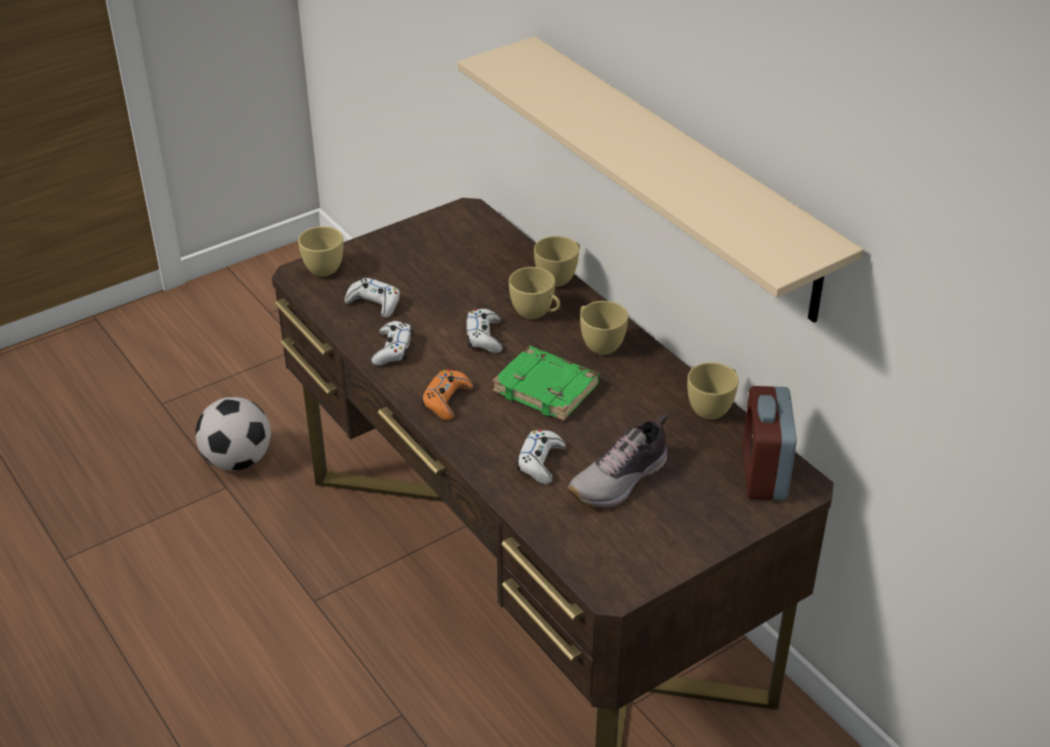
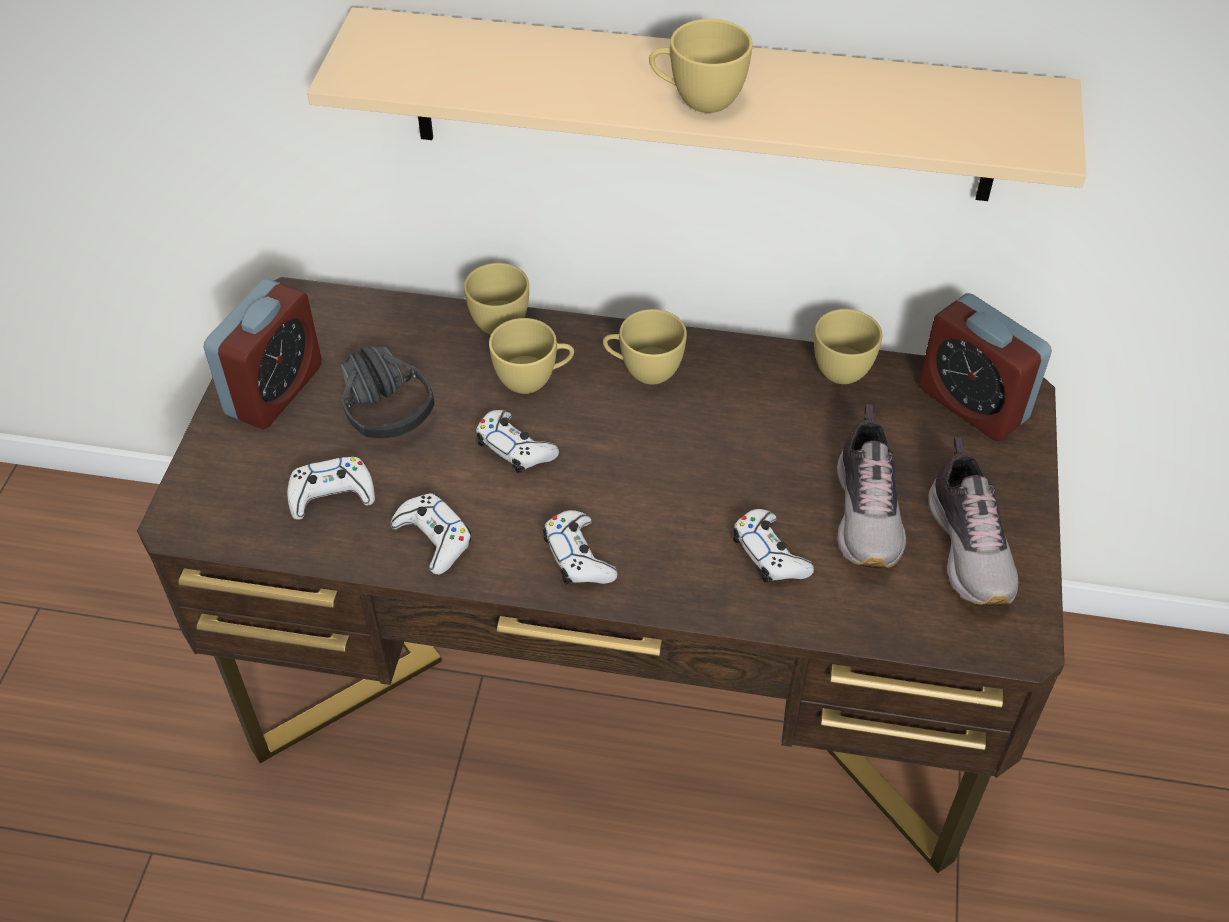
camera: 45 degrees left, 10 degrees up
football [195,397,271,471] -> none
yellow cup [298,226,343,277] -> yellow cup moved to [649,19,753,113]
orange game controller [421,369,473,420] -> white game controller [543,510,617,585]
green book [492,346,600,421] -> none
none -> alarm clock [204,279,322,429]
none -> black headphones [341,346,435,439]
none -> shoe [928,437,1018,606]

